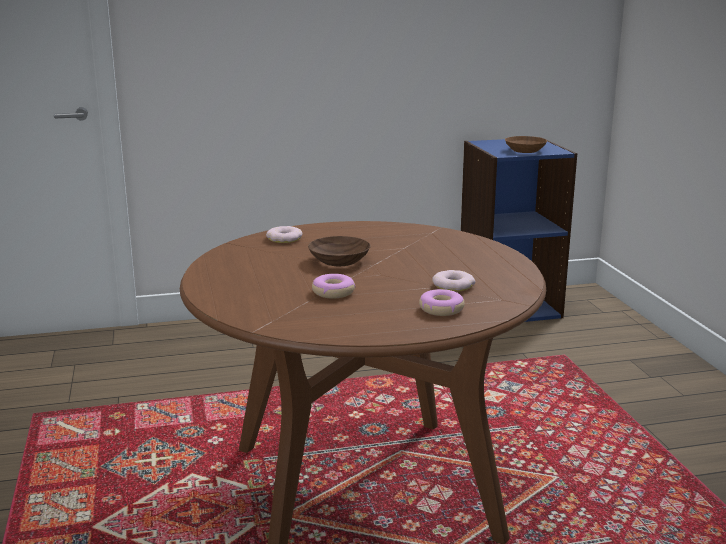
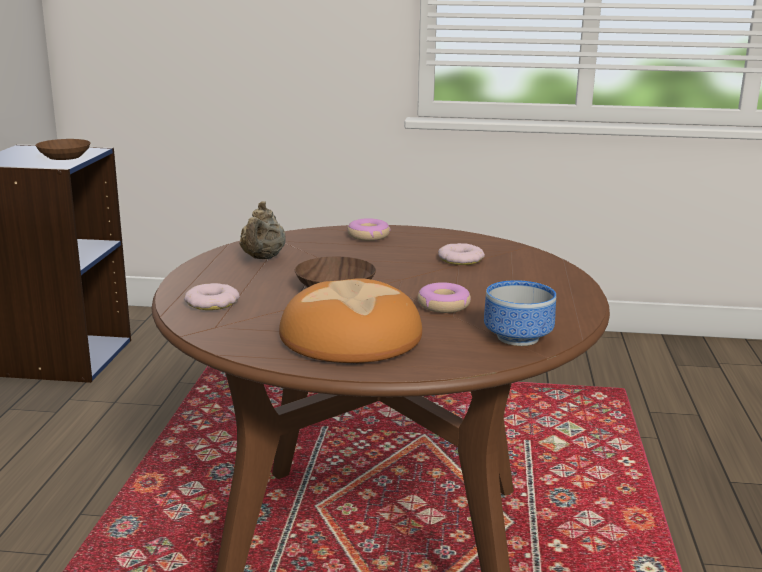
camera: 70 degrees left, 0 degrees up
donut [419,289,465,316] -> donut moved to [347,218,390,241]
none -> beige teapot [239,201,285,259]
none -> bread [279,278,422,363]
none -> bowl [484,280,556,346]

